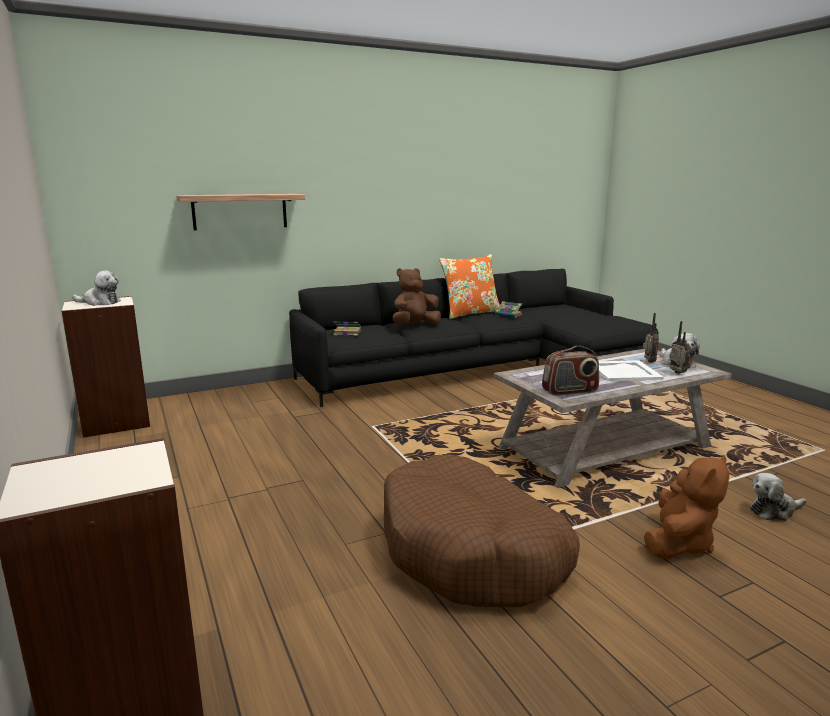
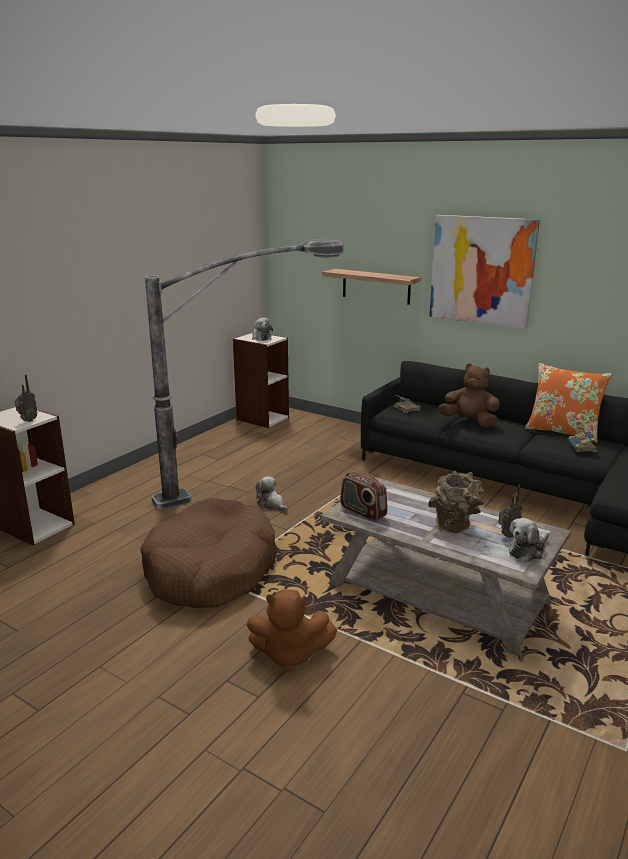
camera: 60 degrees right, 5 degrees up
white tray [599,361,663,381] -> brown vase [428,471,484,533]
radio [669,321,692,374] -> radio moved to [15,375,38,422]
plush toy [750,473,807,521] -> plush toy moved to [256,476,288,512]
none -> floor lamp [145,239,343,509]
none -> picture [429,215,540,329]

